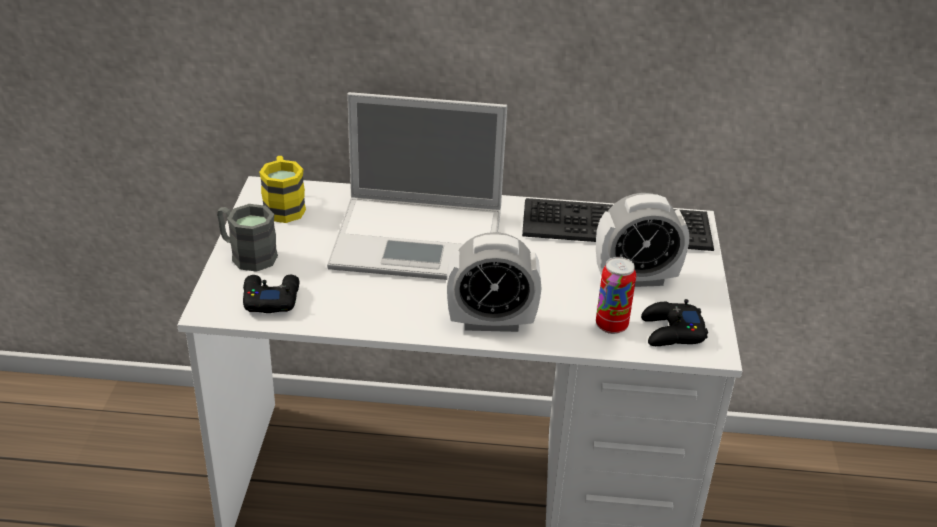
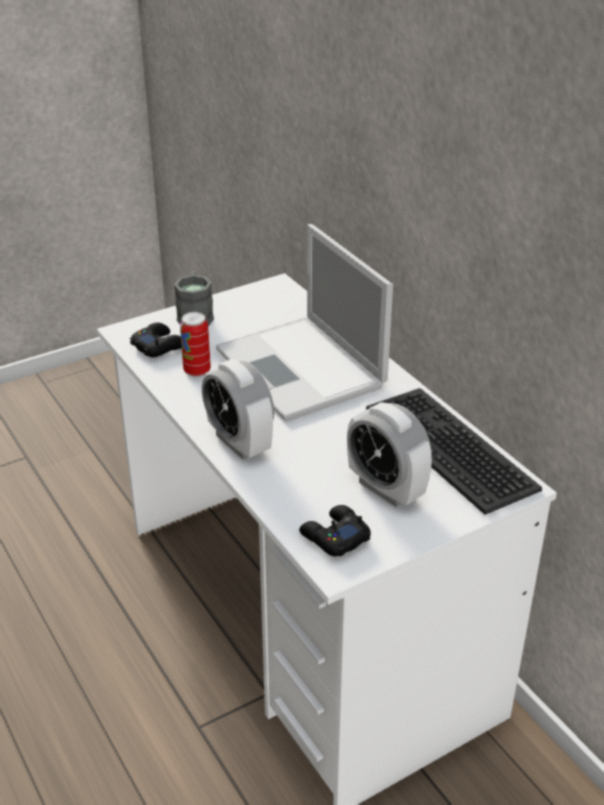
camera: 55 degrees right, 0 degrees up
yellow mug [259,156,306,223] -> none
can [596,257,636,334] -> can moved to [180,312,211,377]

